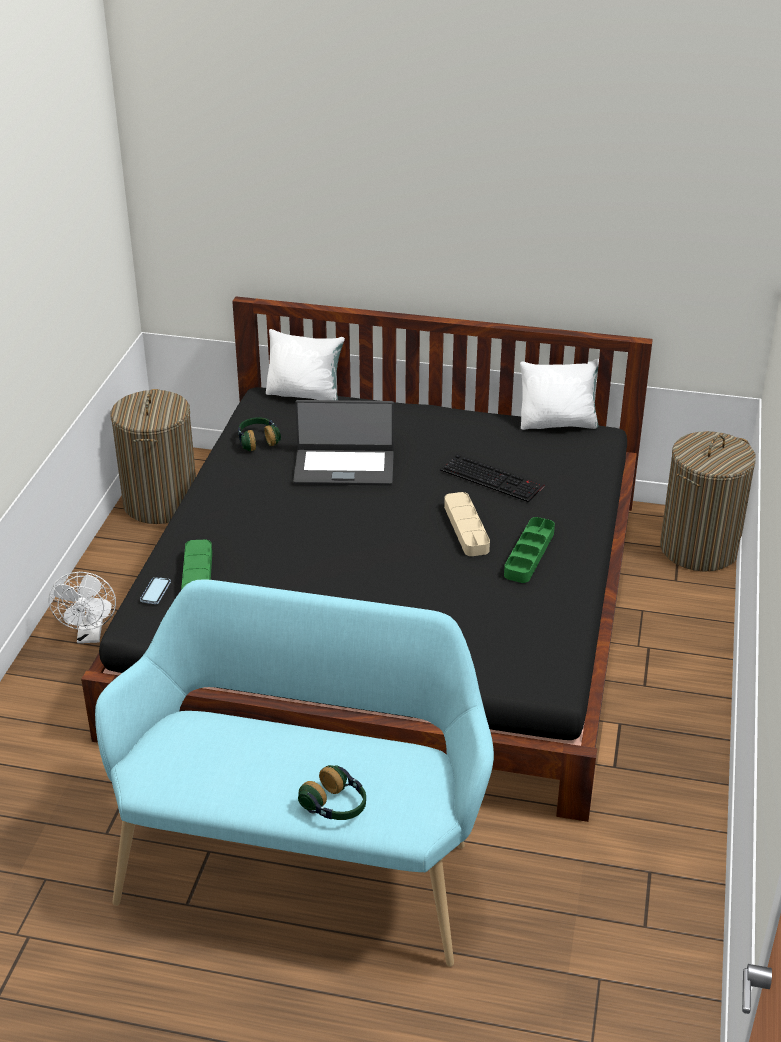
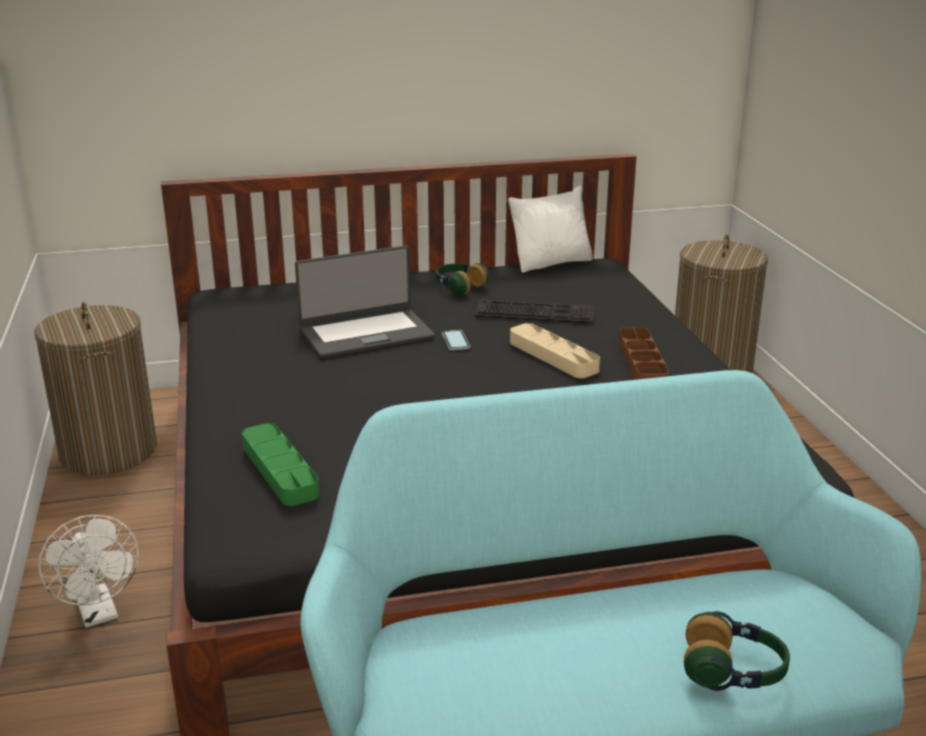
camera: 25 degrees left, 10 degrees down
phone [140,577,171,604] -> phone moved to [442,330,470,350]
headphones [238,417,281,451] -> headphones moved to [436,263,489,295]
white pillow [266,329,345,400] -> none
green tray [504,517,555,583] -> brown tray [618,327,669,380]

